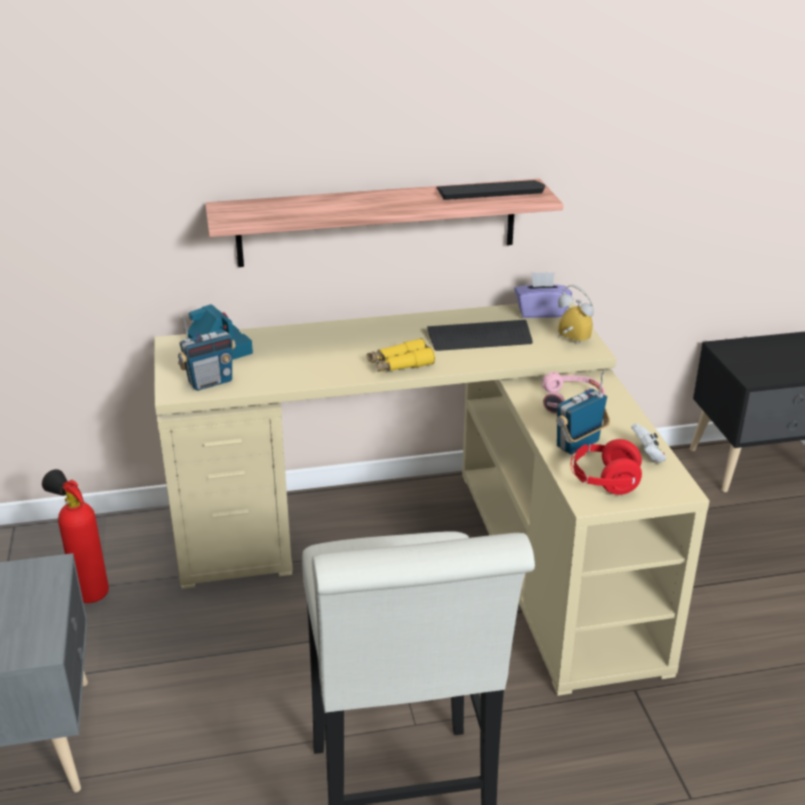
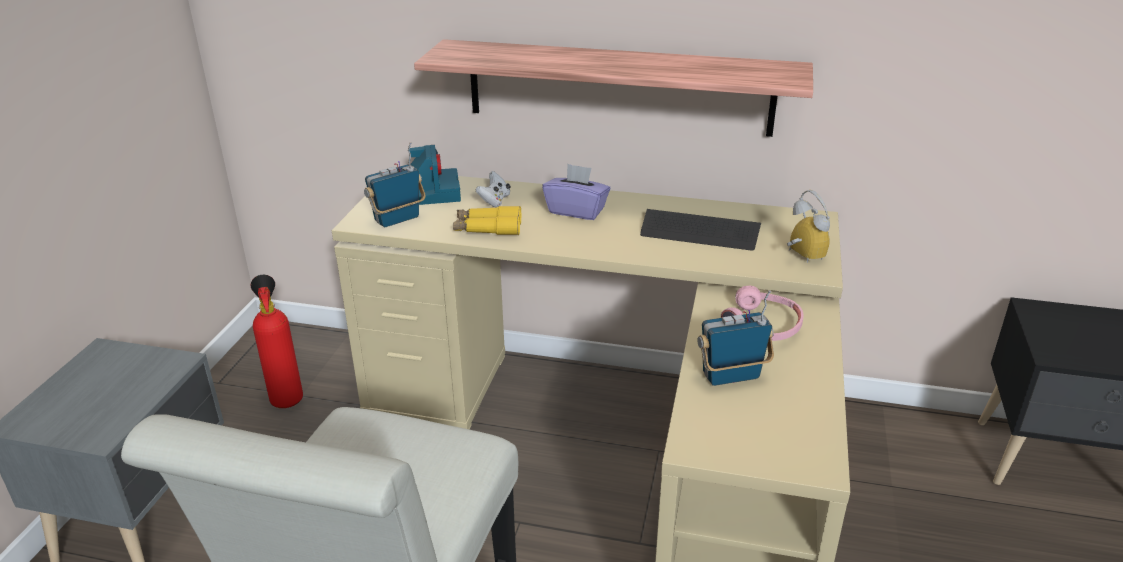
camera: 25 degrees right, 0 degrees up
radio [178,316,236,391] -> radio turned 150 degrees clockwise [364,142,426,227]
yellow binoculars [367,338,435,372] -> yellow binoculars moved to [453,206,521,235]
keyboard [436,180,545,200] -> none
purple tissue box [514,272,572,318] -> purple tissue box moved to [542,164,610,220]
red headphones [571,439,642,495] -> none
white game controller [631,423,666,463] -> white game controller moved to [476,171,511,207]

